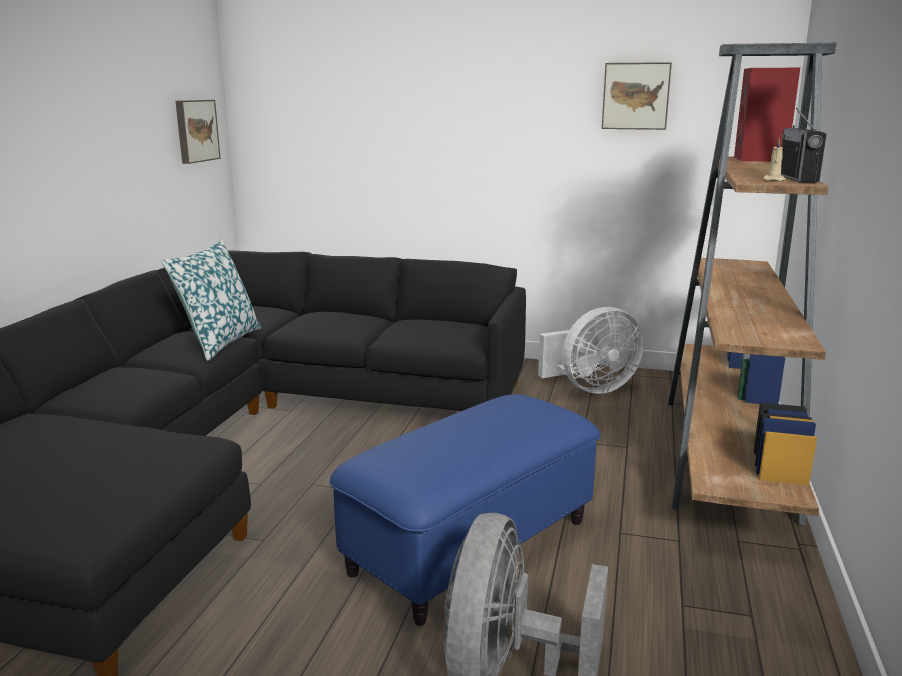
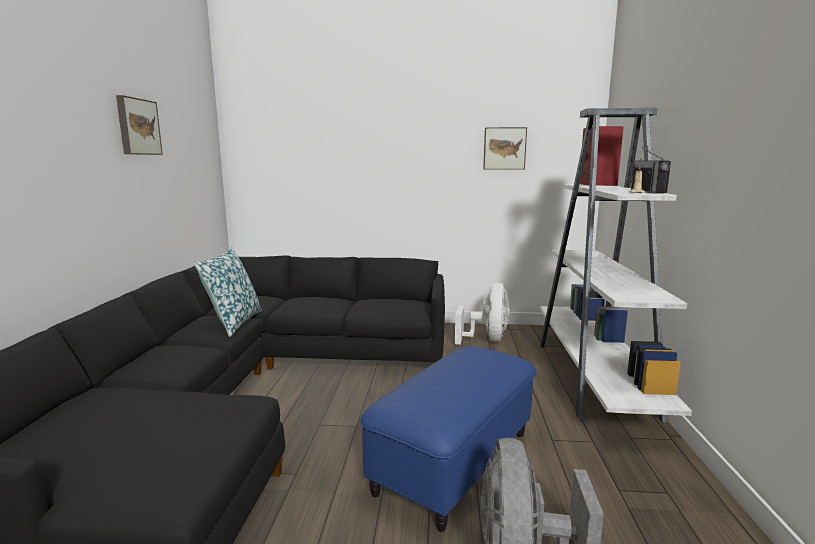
camera: 10 degrees left, 5 degrees down
picture [175,100,221,164] -> picture moved to [116,95,163,155]
white fan [538,307,644,394] -> white fan turned 45 degrees counterclockwise [455,283,509,345]
brown bookcase [668,43,836,526] -> white bookcase [540,108,692,423]

